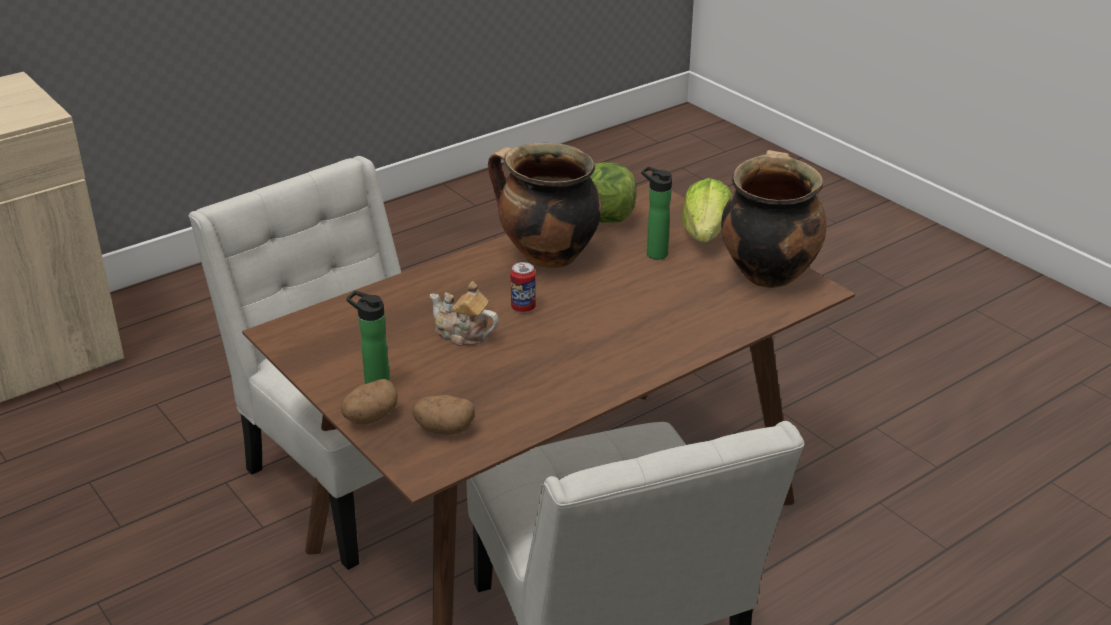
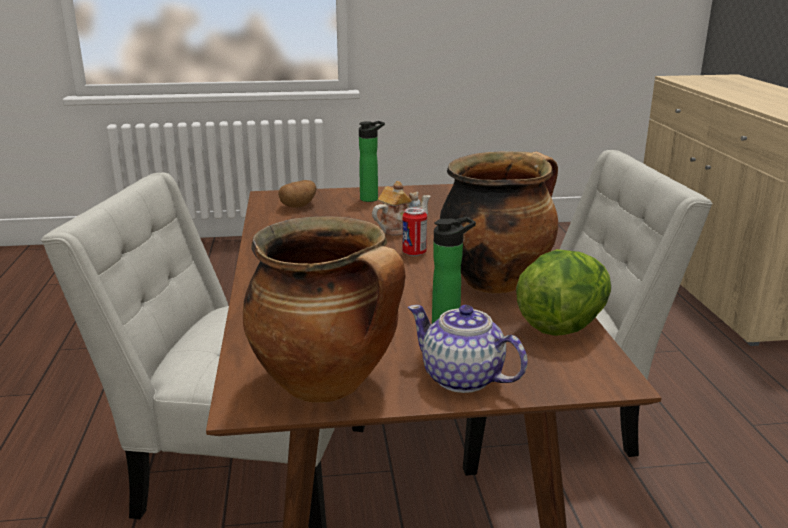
camera: 120 degrees right, 10 degrees down
potato [341,379,398,425] -> none
lettuce [682,178,732,242] -> teapot [408,305,528,393]

